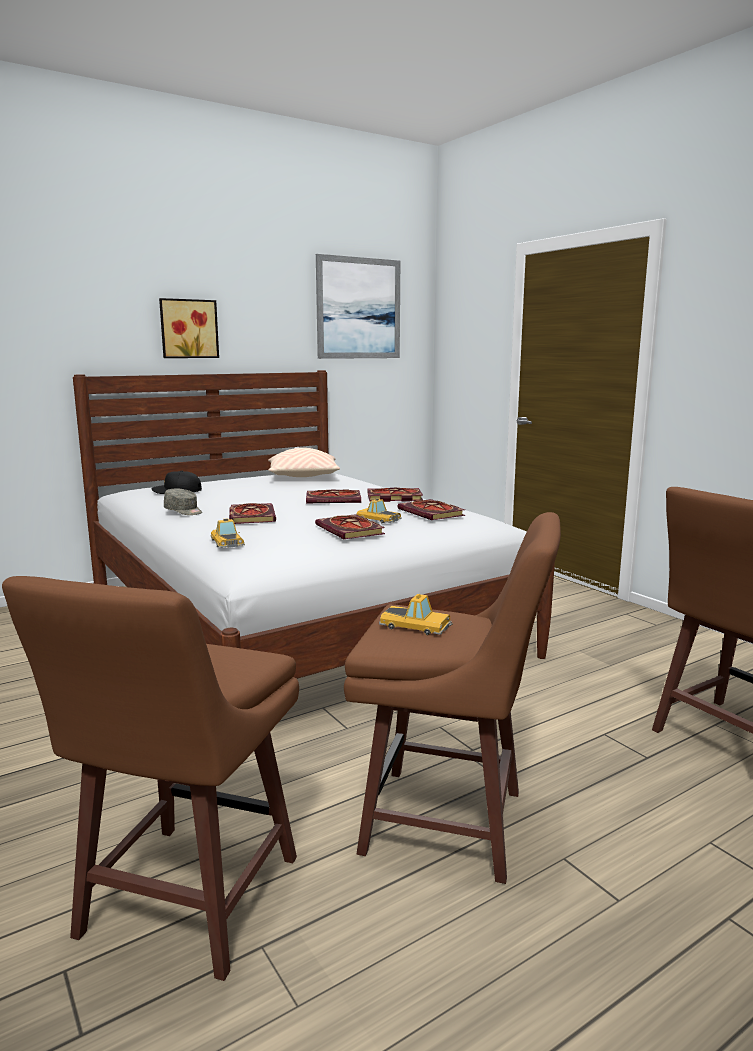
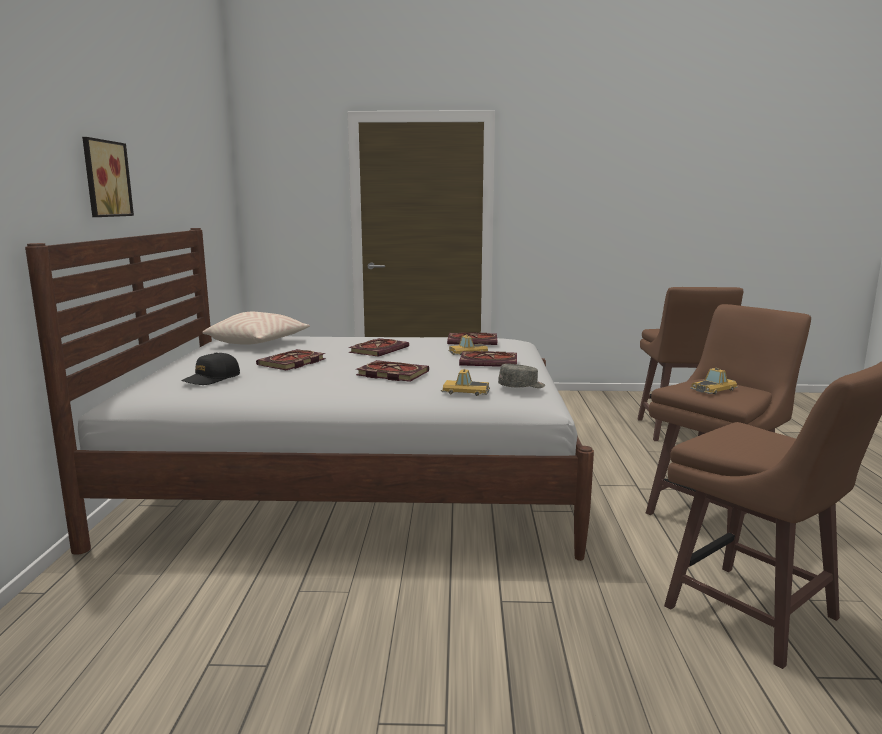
camera: 55 degrees left, 0 degrees up
grey cap [164,489,202,515] -> grey cap moved to [498,364,545,388]
picture [316,254,400,359] -> none
book [367,488,423,502] -> book moved to [256,349,326,370]

